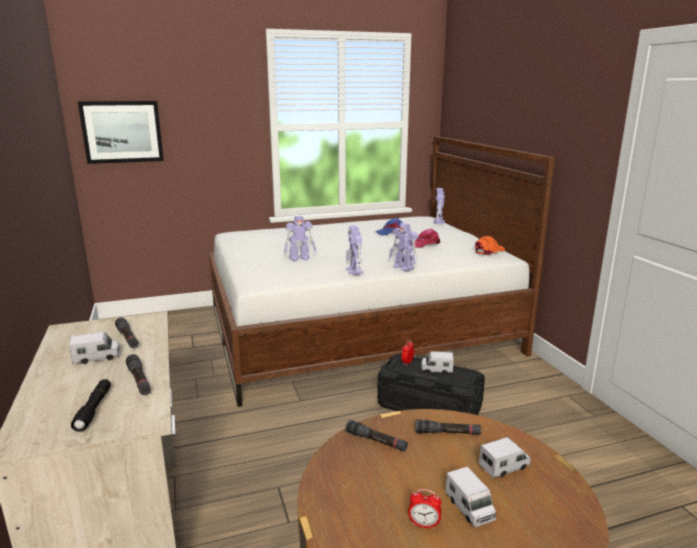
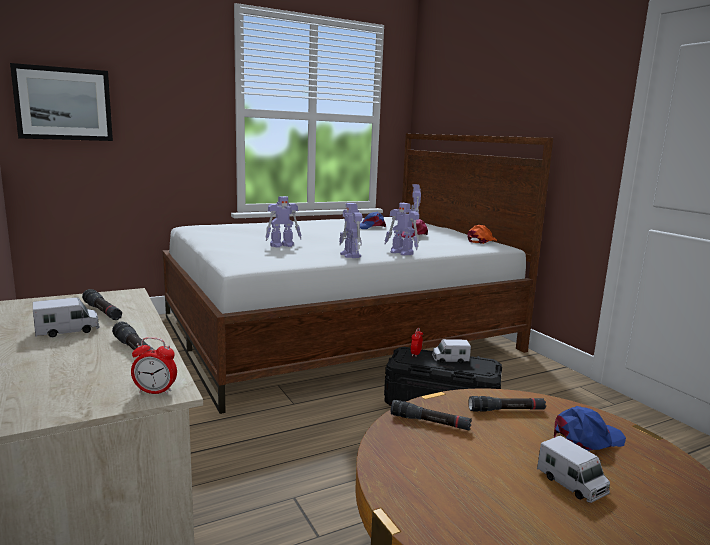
camera: 10 degrees left, 5 degrees down
black flashlight [71,379,111,432] -> none
alarm clock [408,489,441,529] -> alarm clock moved to [131,337,177,395]
toy truck [479,437,531,479] -> blue cap [554,406,626,451]

